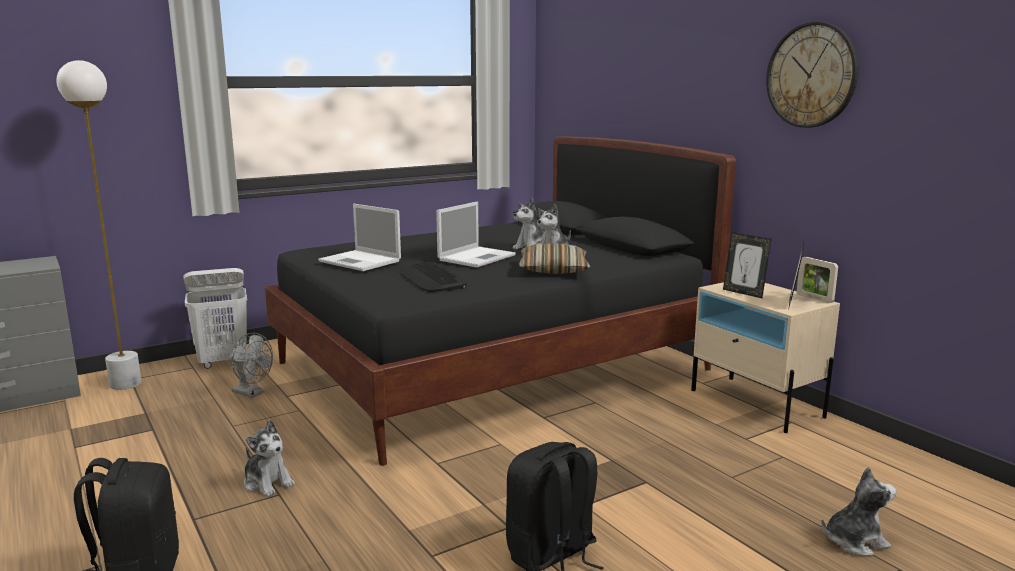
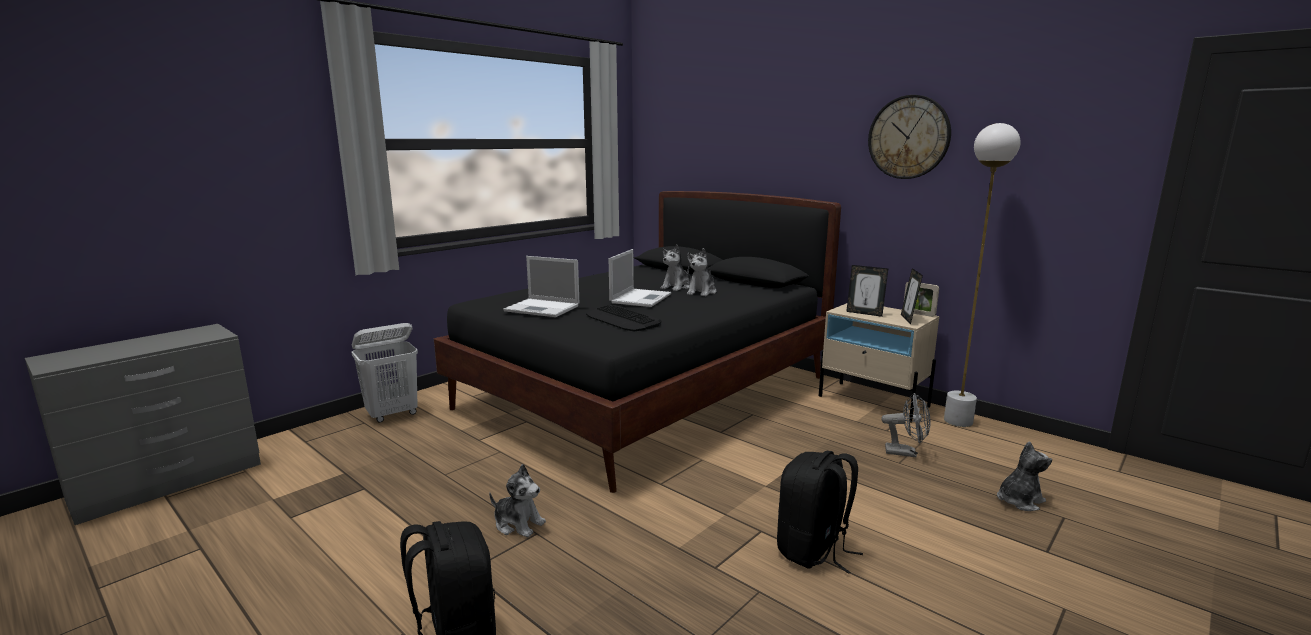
camera: 15 degrees left, 0 degrees up
white floor lamp [56,60,142,390] -> white floor lamp moved to [944,123,1021,427]
grey fan [229,333,273,398] -> grey fan moved to [881,393,931,457]
pillow [519,243,590,274] -> none

